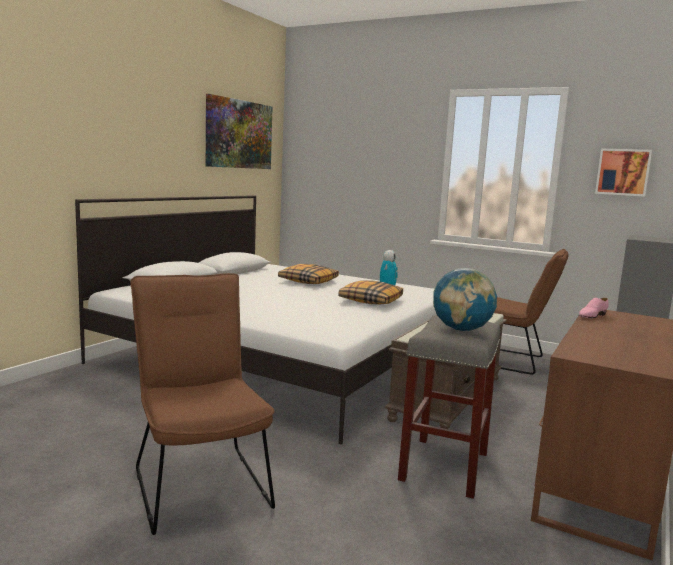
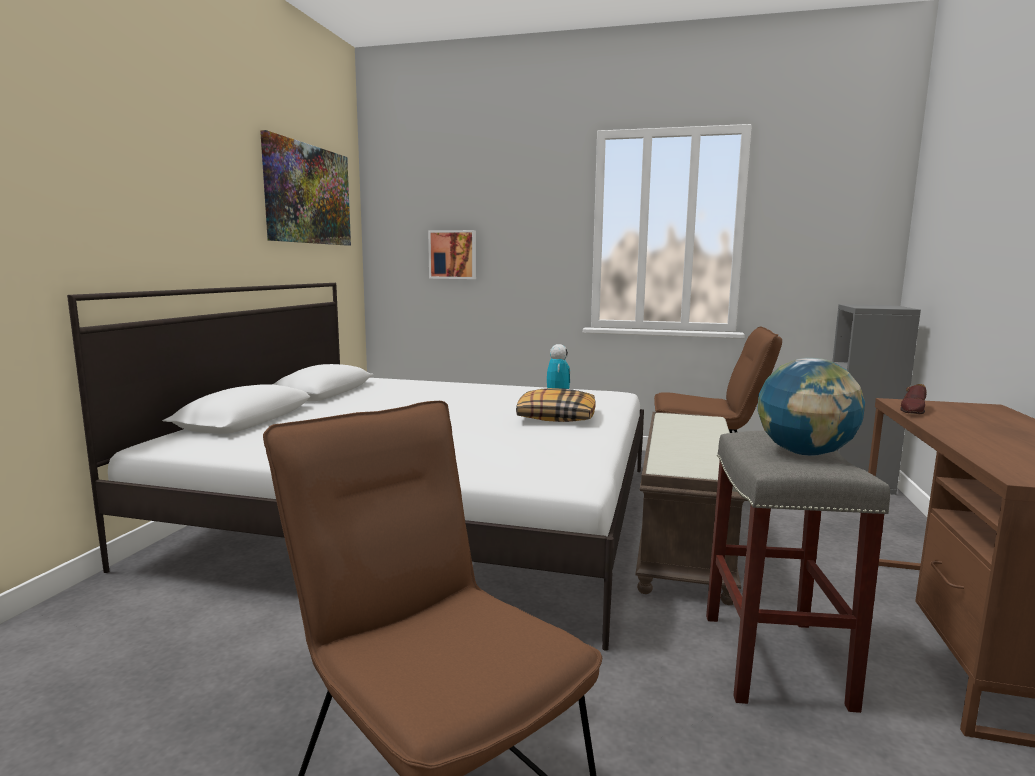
camera: 15 degrees left, 0 degrees up
pillow [278,264,339,284] -> none
pink shoe [579,298,609,318] -> brown shoe [900,384,926,414]
picture [595,149,652,197] -> picture moved to [428,230,476,279]

